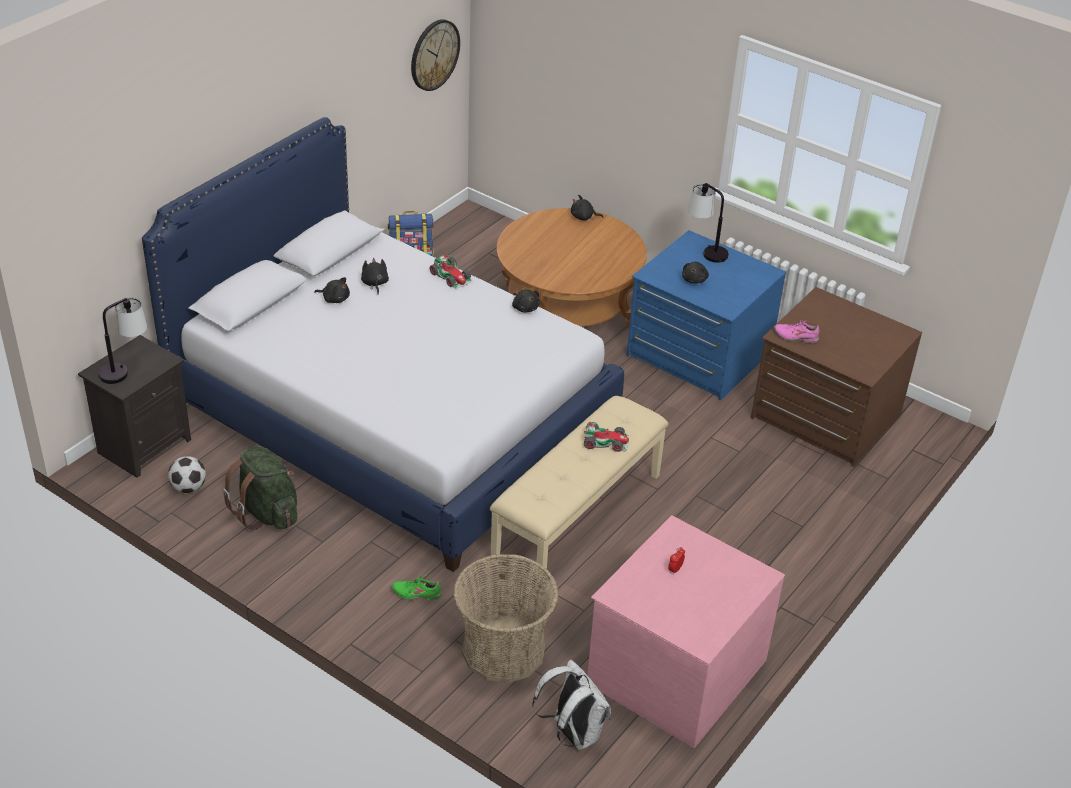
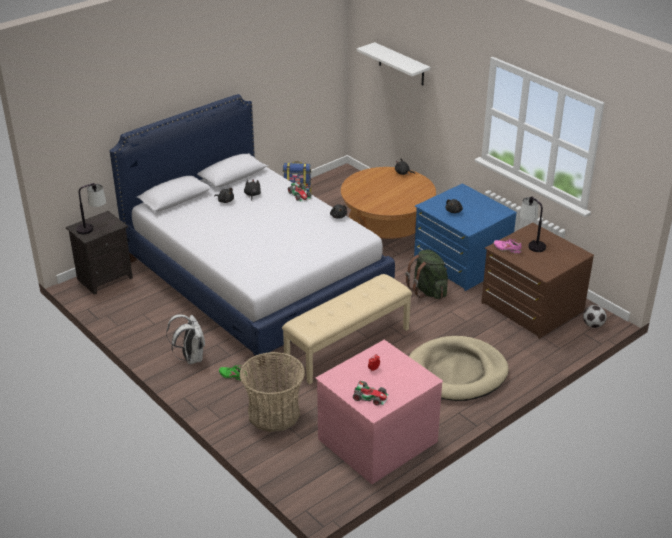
camera: 15 degrees right, 5 degrees down
football [168,456,206,493] -> football moved to [583,305,607,328]
green backpack [223,446,297,530] -> green backpack moved to [406,250,448,299]
wall clock [411,19,460,91] -> none
white backpack [532,660,611,750] -> white backpack moved to [166,314,205,364]
toy car [584,422,629,452] -> toy car moved to [353,381,389,405]
table lamp [688,183,729,263] -> table lamp moved to [520,196,546,252]
none -> white shelf [357,42,430,85]
none -> beige dog bed [409,336,509,401]

